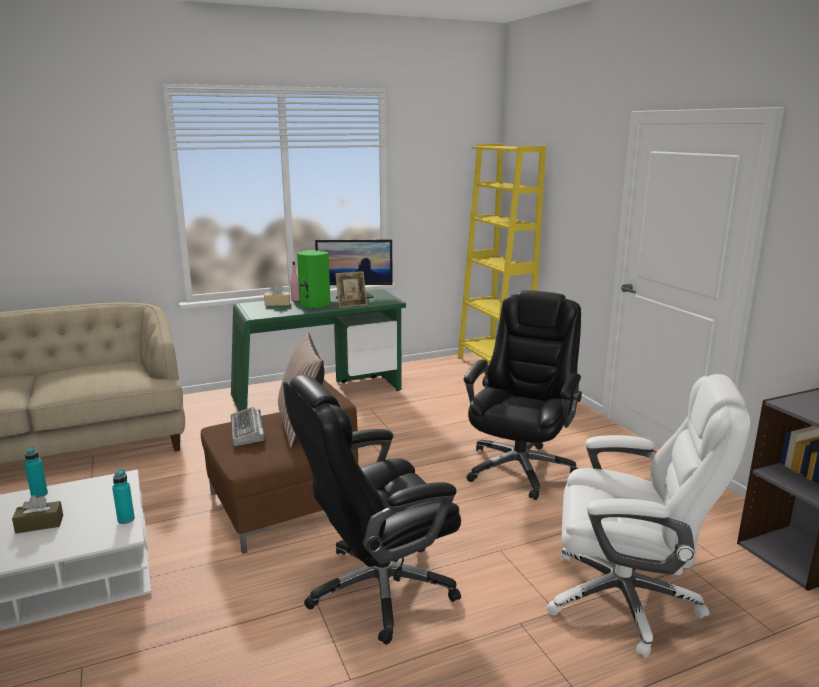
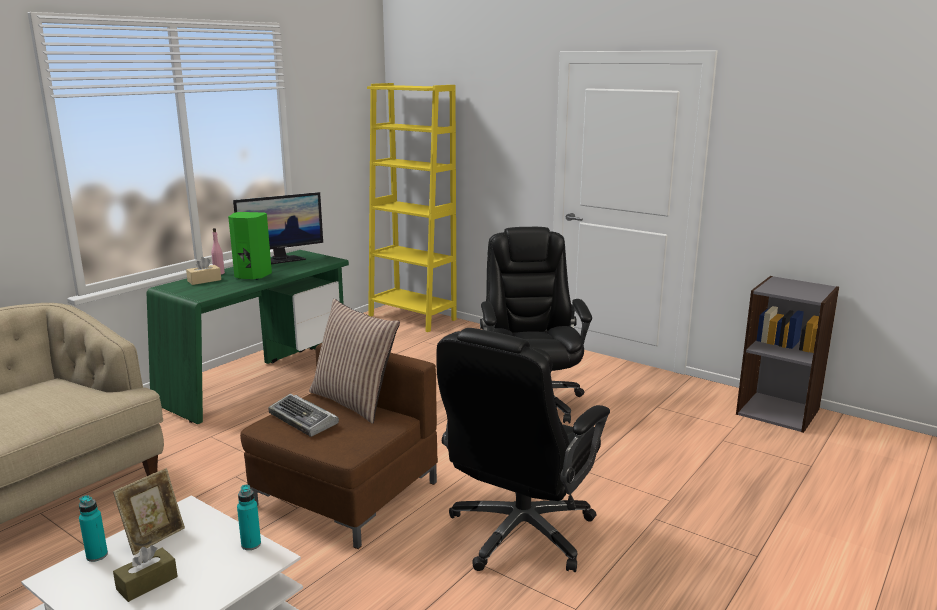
camera: 30 degrees left, 0 degrees up
picture frame [335,271,367,308] -> picture frame moved to [113,468,185,555]
white office chair [546,374,750,658] -> none

